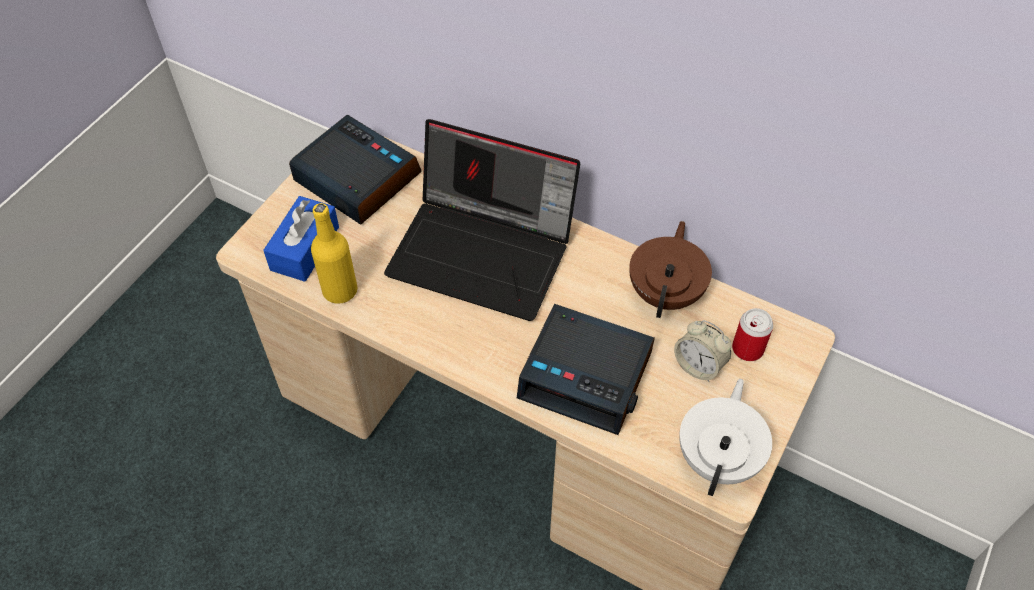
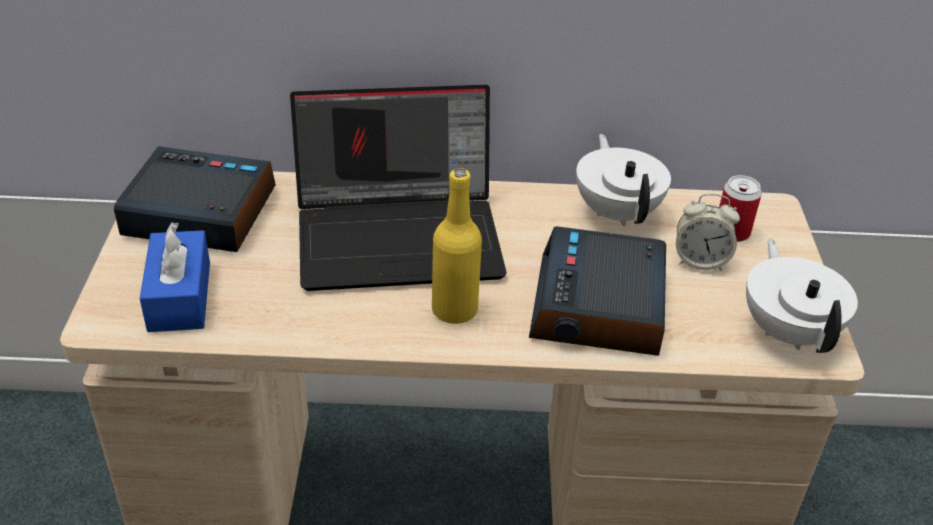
camera: 30 degrees left, 15 degrees down
yellow bottle [311,203,358,303] -> yellow bottle moved to [432,168,482,324]
alarm clock [517,304,655,435] -> alarm clock turned 105 degrees clockwise [529,226,666,356]
brown teapot [629,221,712,318] -> white teapot [576,134,671,226]

